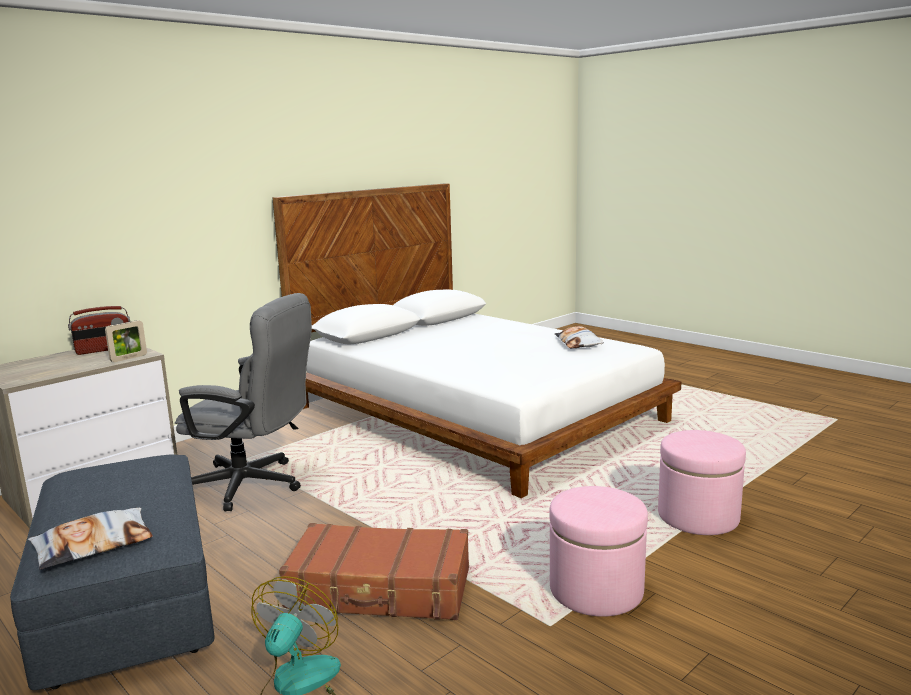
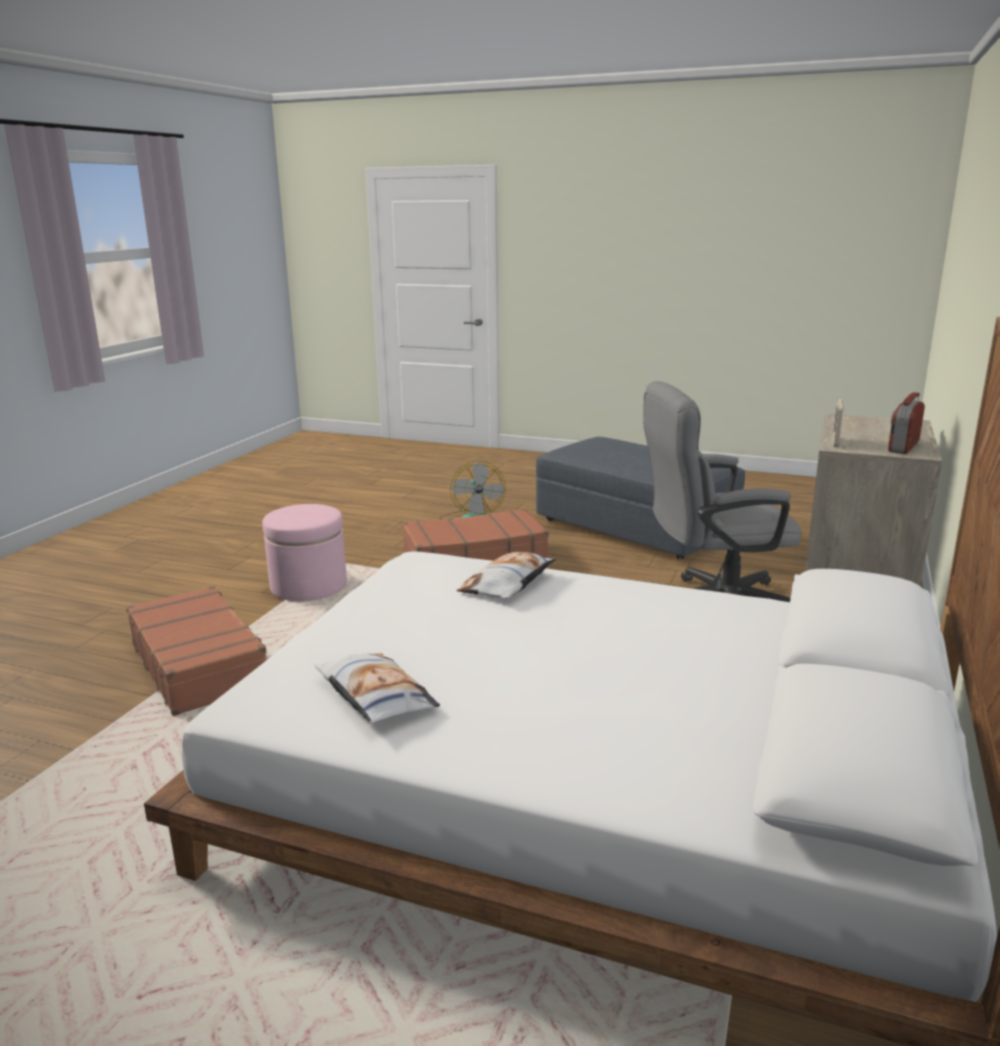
camera: 155 degrees right, 5 degrees up
pillow [28,507,153,570] -> pillow moved to [456,552,556,599]
pink ottoman [658,430,746,535] -> brown suitcase [126,586,267,716]

